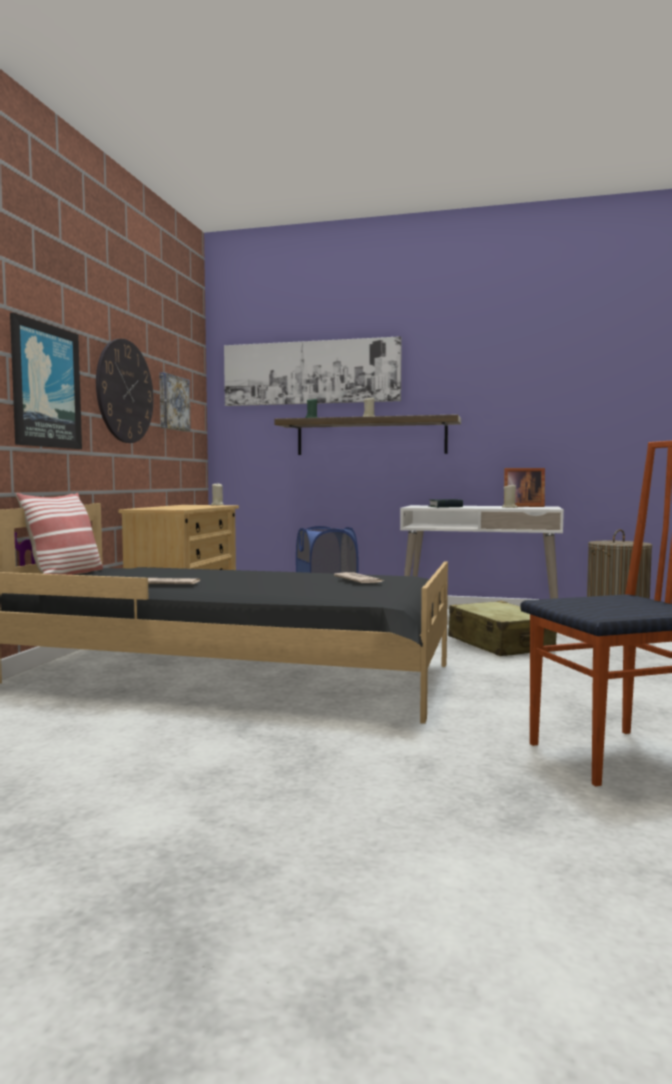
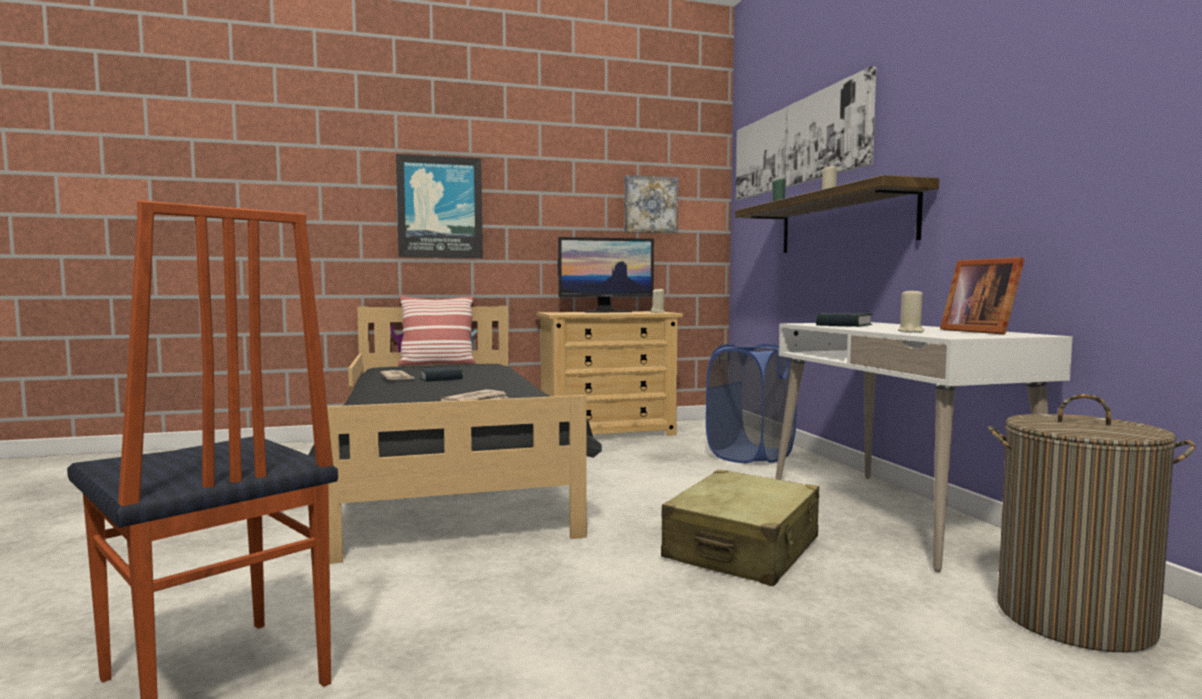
camera: 60 degrees right, 0 degrees up
wall clock [96,339,154,443] -> none
none -> book [420,366,463,382]
none -> monitor [558,237,654,313]

